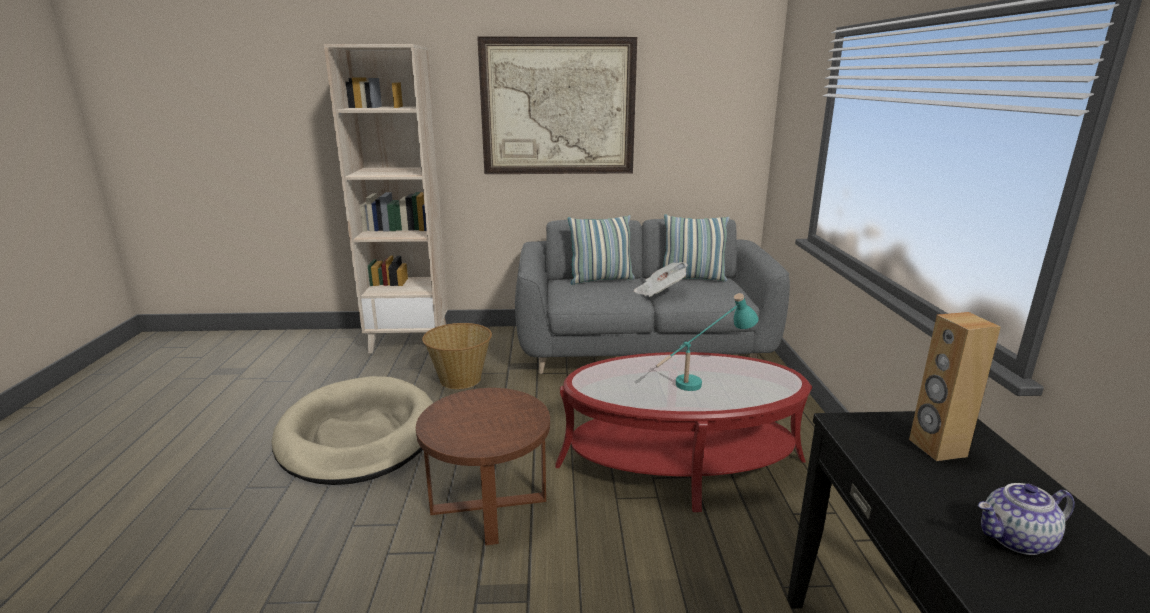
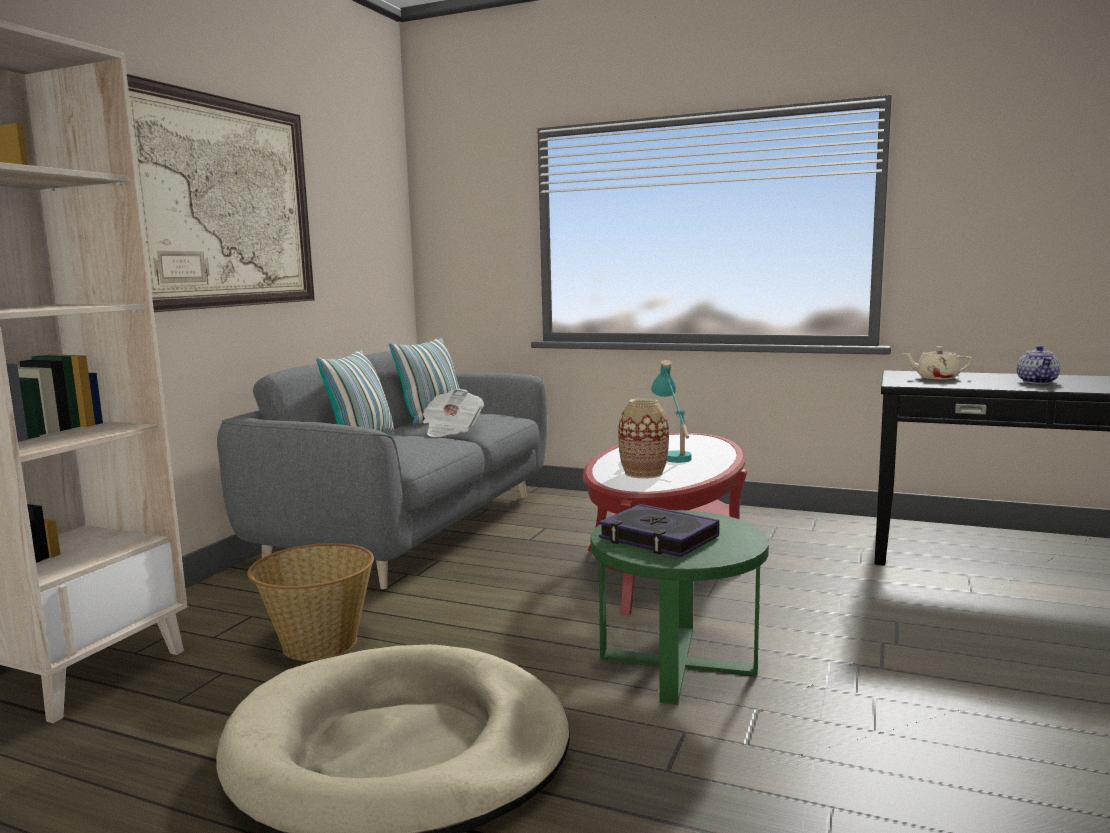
camera: 65 degrees left, 10 degrees down
brown side table [416,388,550,545] -> green side table [591,510,769,705]
brown speaker [909,312,1001,461] -> beige teapot [902,346,972,379]
none -> book [599,504,719,557]
none -> vase [618,398,669,479]

